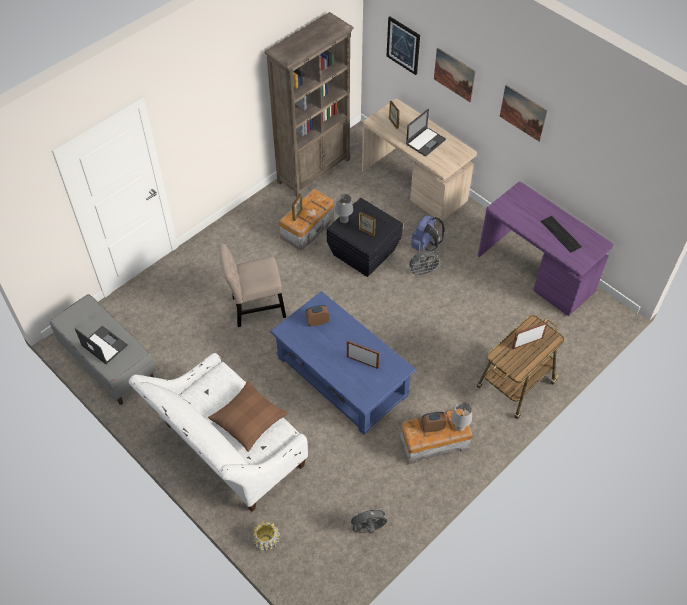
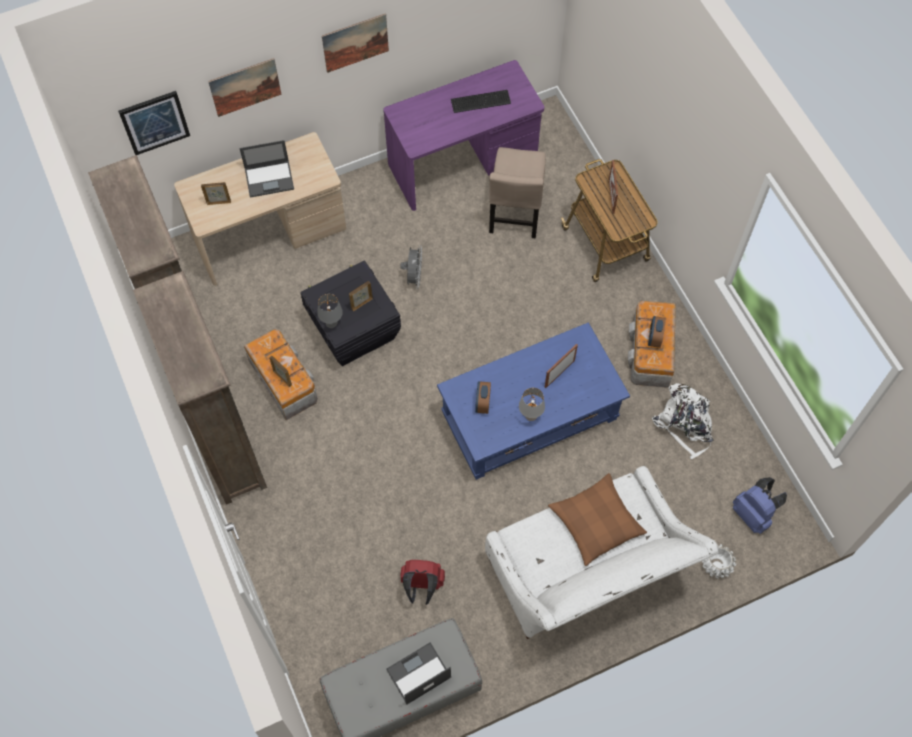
camera: 70 degrees left, 10 degrees up
beige chair [219,243,286,327] -> beige chair moved to [489,147,546,238]
yellow planter [251,522,280,551] -> white planter [702,544,736,579]
grey fan [348,507,387,533] -> none
laptop [406,108,446,157] -> laptop turned 105 degrees clockwise [239,140,294,198]
blue backpack [411,215,445,251] -> blue backpack moved to [733,477,787,534]
grey table lamp [451,402,472,431] -> grey table lamp moved to [519,388,545,421]
none -> brown bookcase [133,271,267,505]
none -> red backpack [400,560,445,605]
none -> white backpack [652,383,713,460]

